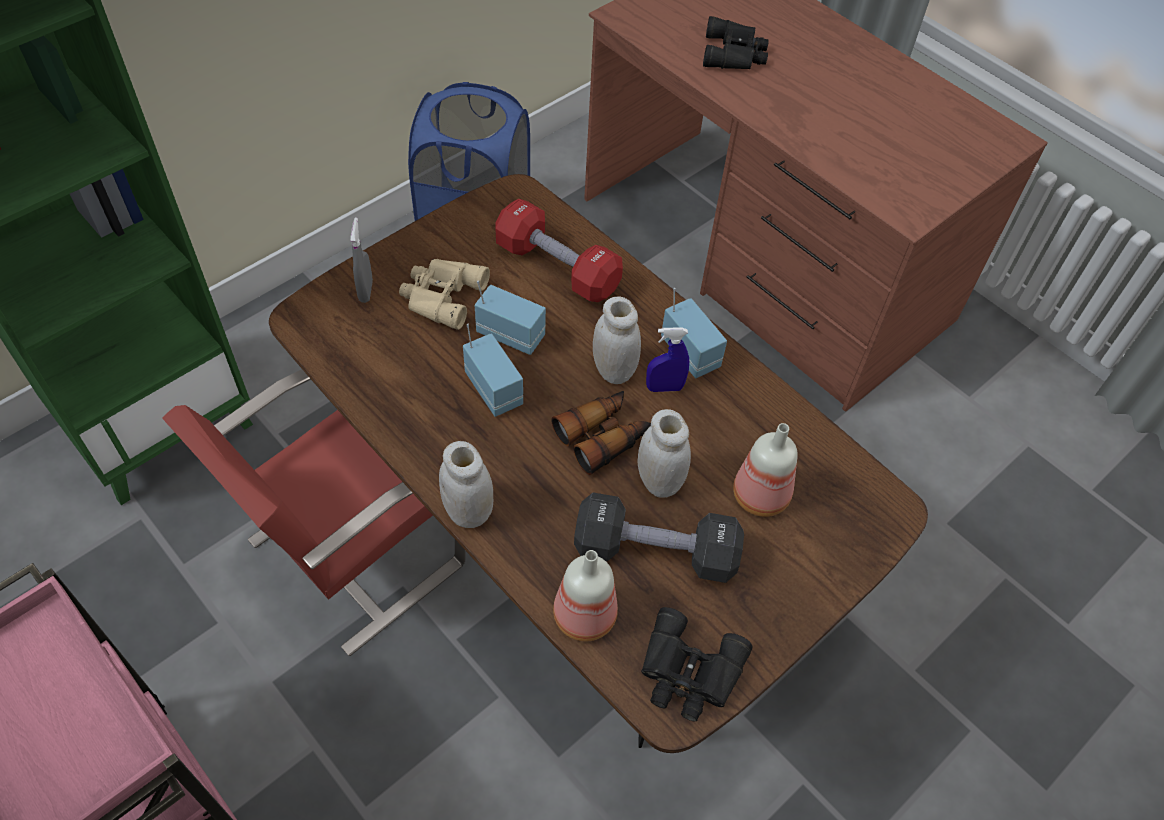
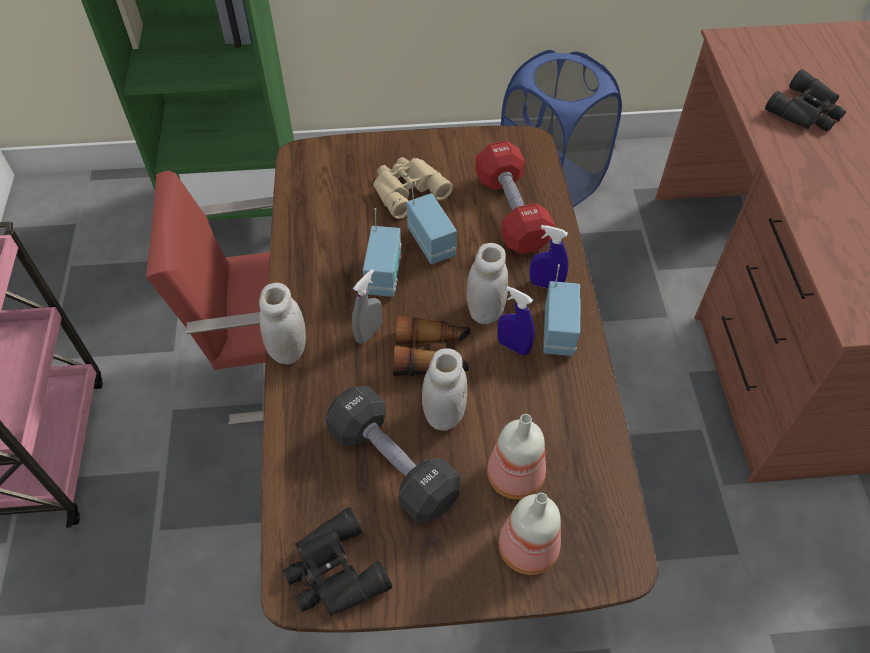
camera: 40 degrees right, 0 degrees up
grey spray bottle [350,218,373,303] -> grey spray bottle moved to [352,269,382,344]
bottle [553,550,618,642] -> bottle moved to [499,492,561,575]
none -> blue spray bottle [529,225,569,288]

